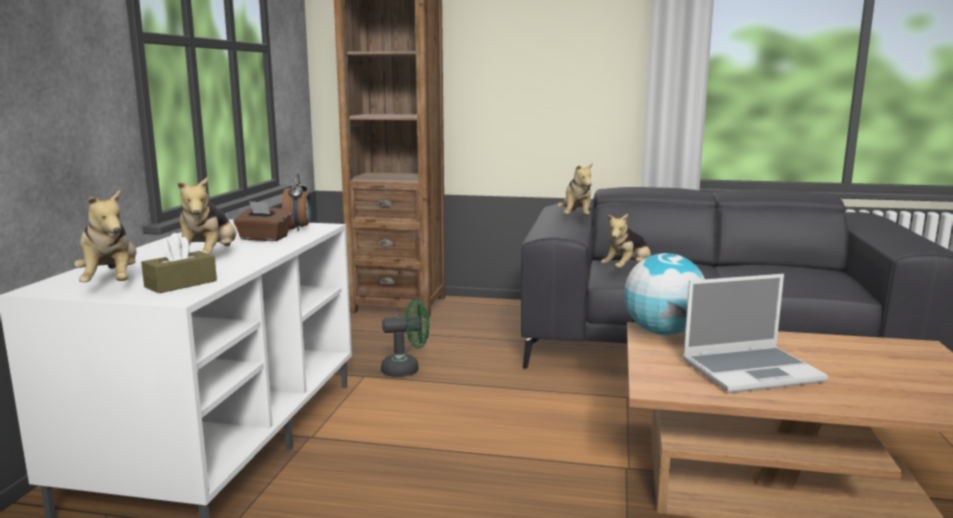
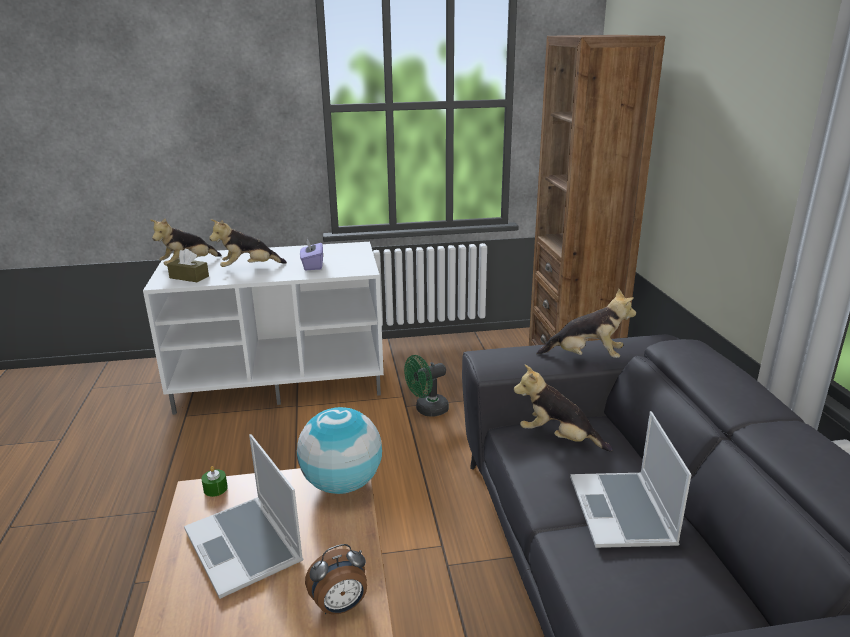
camera: 70 degrees right, 10 degrees up
brown tissue box [234,201,291,241] -> purple tissue box [300,238,323,270]
alarm clock [282,174,311,231] -> alarm clock moved to [305,544,367,614]
green fan [381,299,430,377] -> green fan turned 90 degrees clockwise [404,355,449,416]
plush toy [557,163,592,216] -> plush toy turned 150 degrees counterclockwise [536,289,636,358]
none -> green candle [201,466,228,497]
none -> laptop [570,411,692,548]

